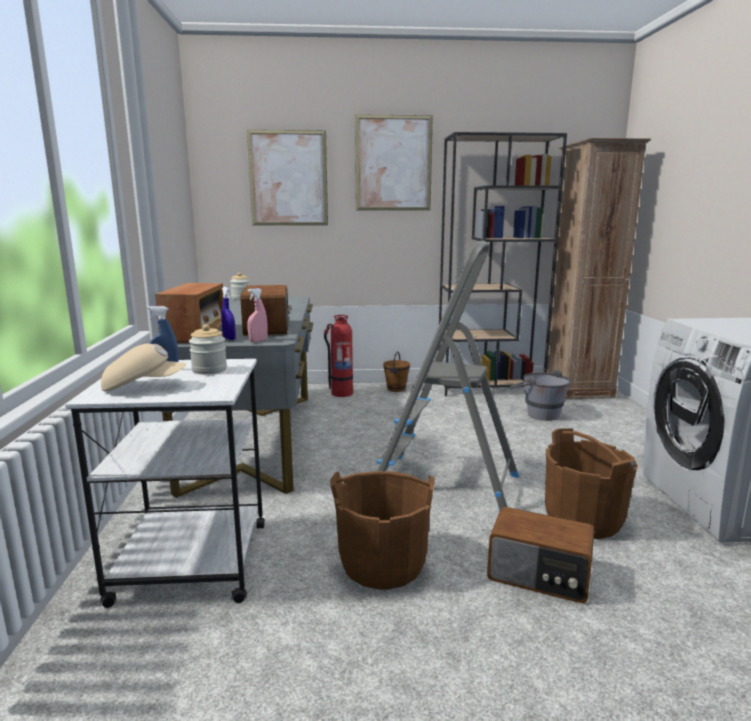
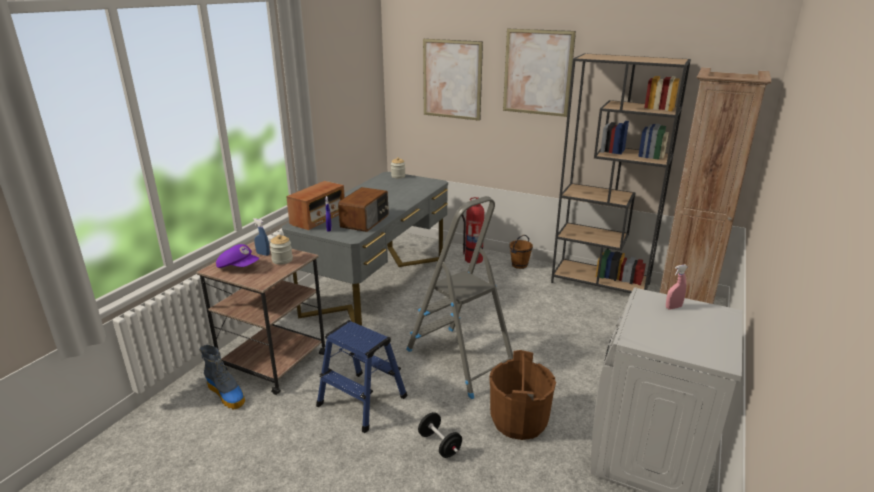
camera: 30 degrees right, 10 degrees up
white cart [65,359,265,608] -> brown cart [197,242,325,395]
beige cap [101,344,187,391] -> purple cap [216,244,259,268]
pink spray bottle [247,288,268,342] -> pink spray bottle moved to [666,264,688,309]
brown bucket [330,471,435,590] -> blue step ladder [316,320,408,433]
radio [487,507,595,603] -> black dumbbell [418,412,462,458]
grey bucket [510,369,571,421] -> none
none -> boot [199,345,245,409]

